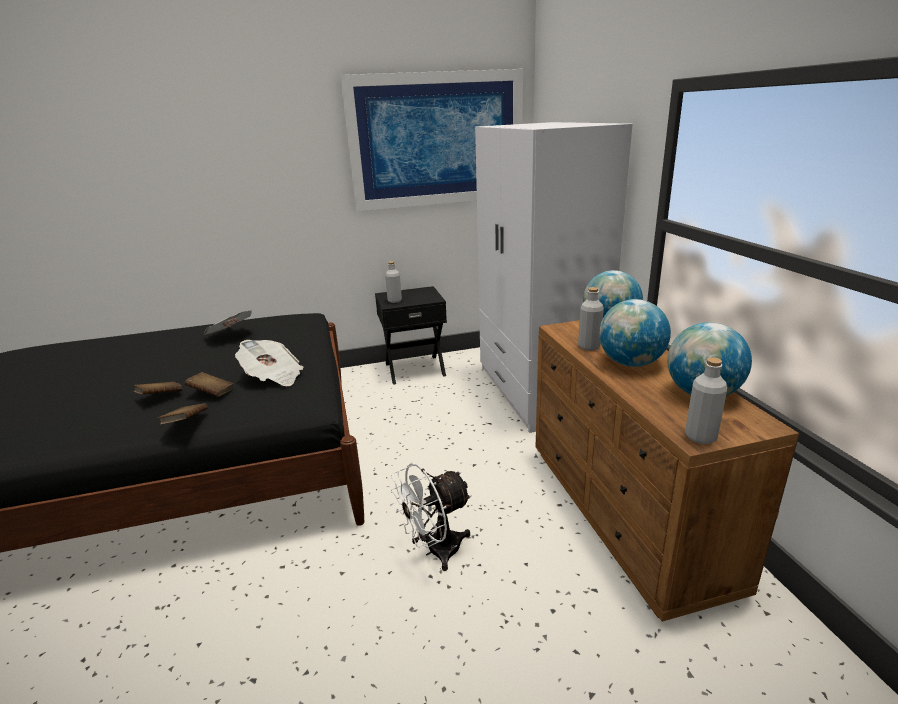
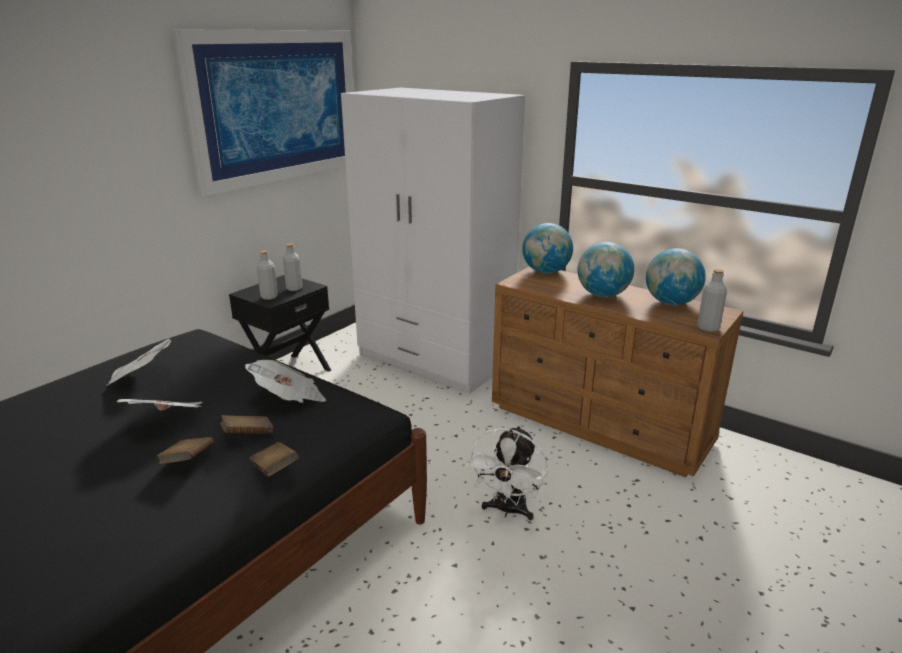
camera: 40 degrees left, 0 degrees up
grey bottle [578,287,604,351] -> grey bottle moved to [283,243,303,291]
none -> newspaper [117,399,203,411]

